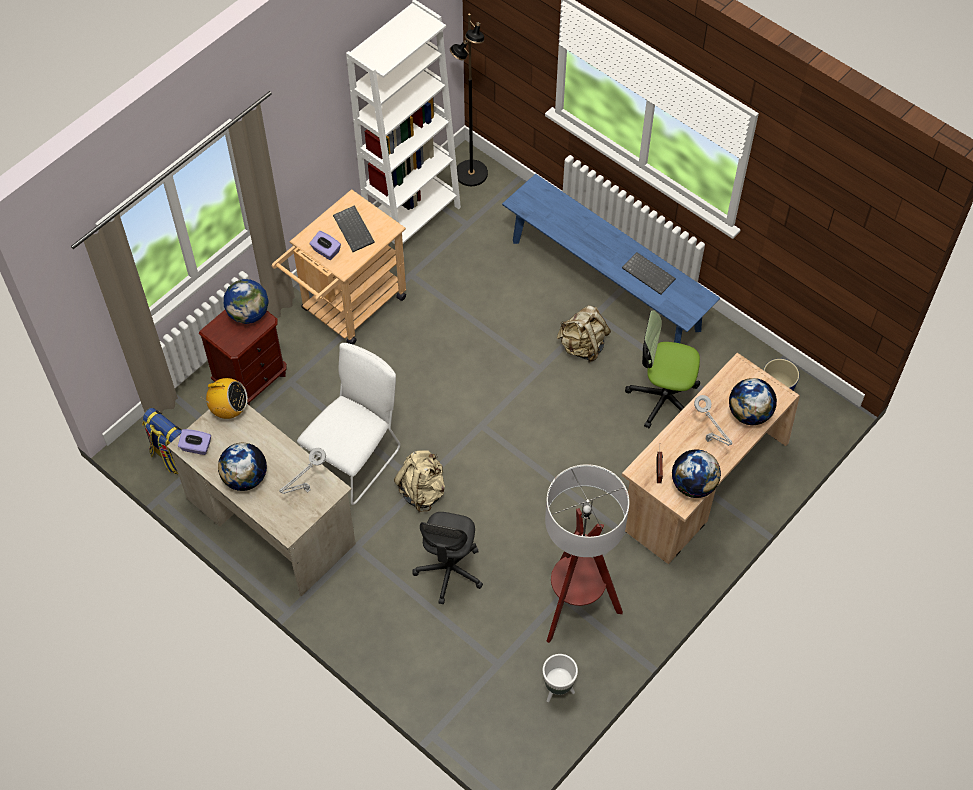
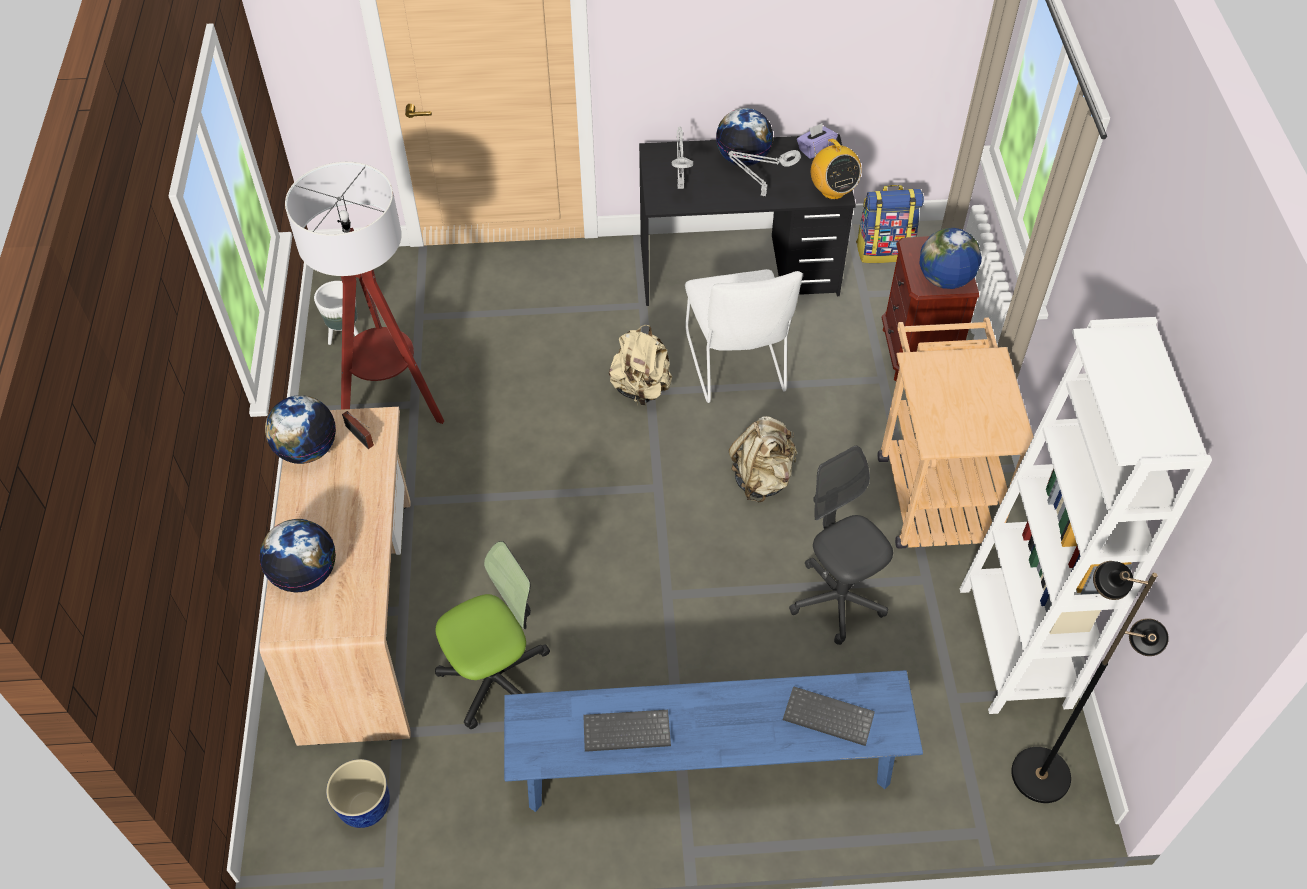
camera: 135 degrees right, 5 degrees down
beige desk [167,404,356,597] -> black desk [639,134,856,306]
radio [204,378,248,419] -> radio turned 75 degrees counterclockwise [811,139,862,200]
purple tissue box [310,231,341,260] -> none
keyboard [333,205,375,252] -> keyboard moved to [783,686,875,746]
grey office chair [412,512,483,605] -> grey office chair moved to [789,446,893,645]
beige backpack [557,306,611,363] -> beige backpack moved to [729,416,797,502]
grey table lamp [694,395,732,446] -> grey table lamp moved to [728,150,801,196]

